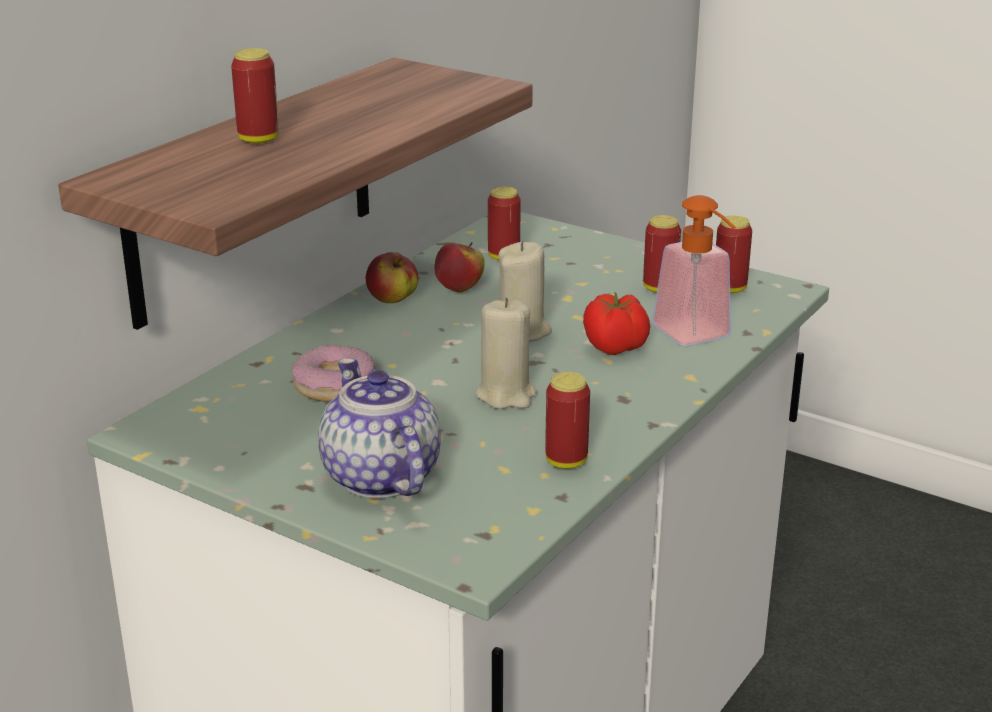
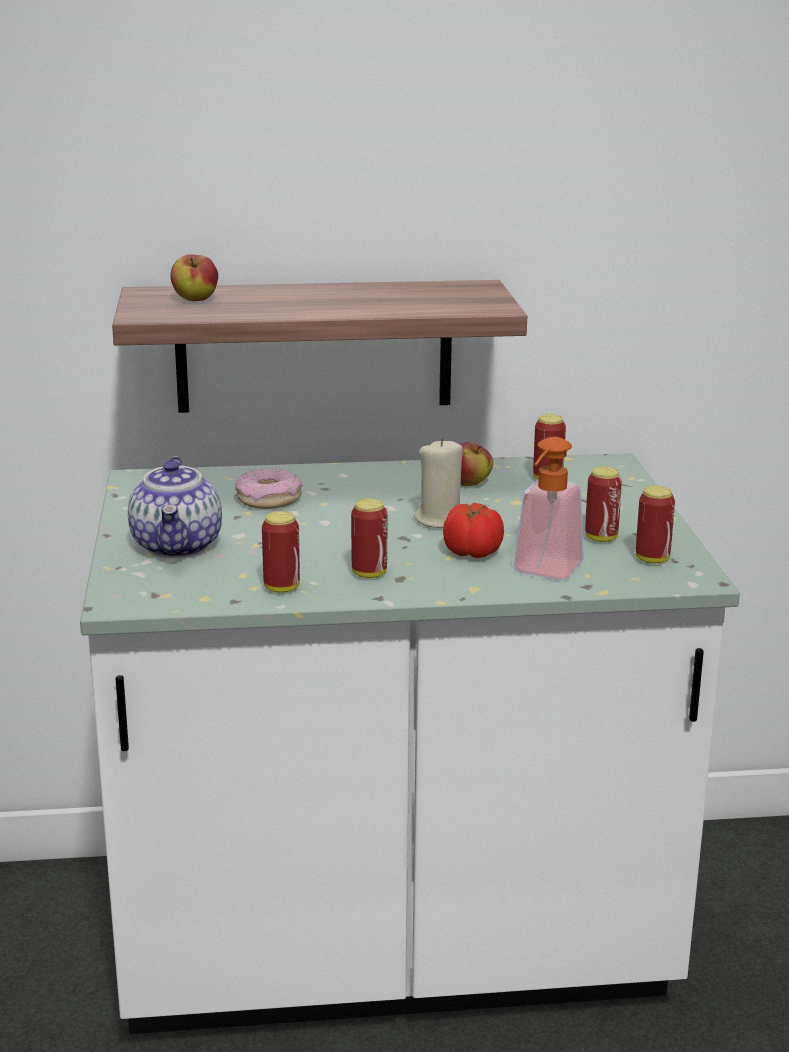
camera: 50 degrees right, 5 degrees down
can [231,48,279,144] -> can moved to [351,499,387,578]
teapot [318,358,441,499] -> teapot turned 150 degrees clockwise [128,456,222,558]
apple [366,252,419,303] -> apple moved to [170,254,218,301]
beige candle [476,298,537,409] -> none

